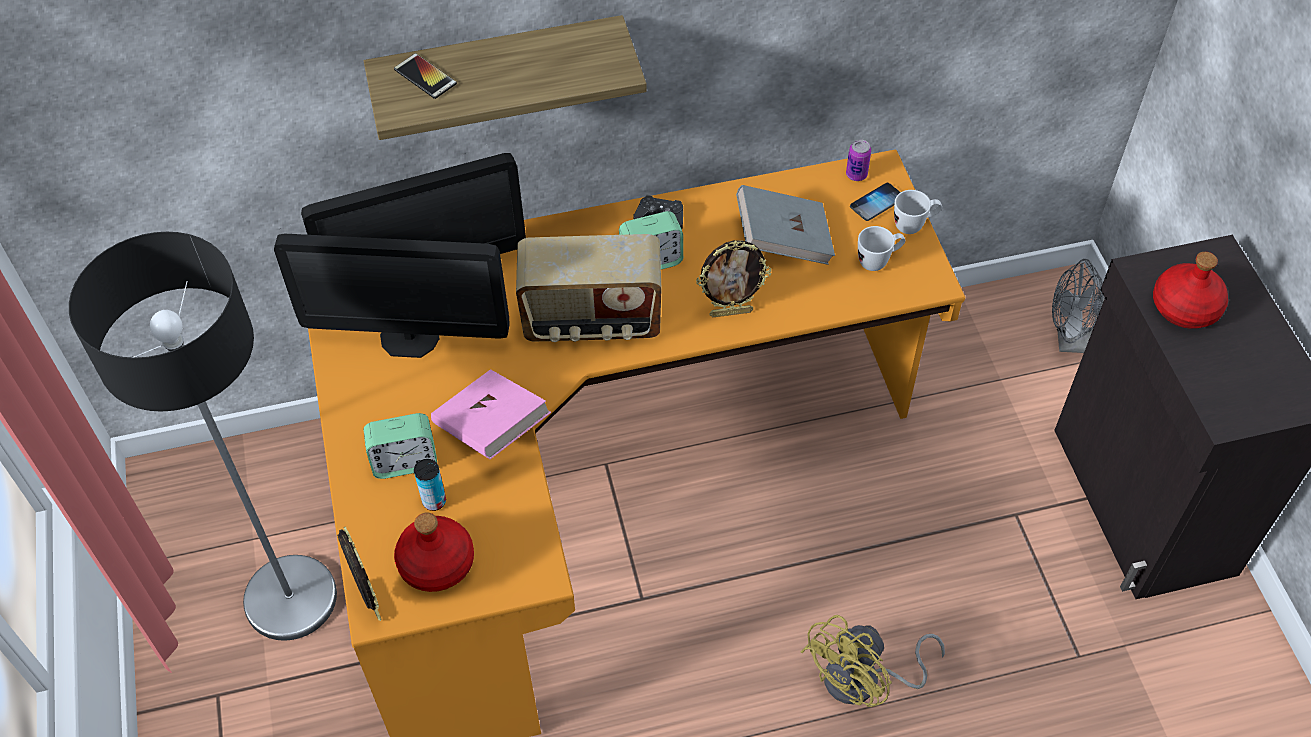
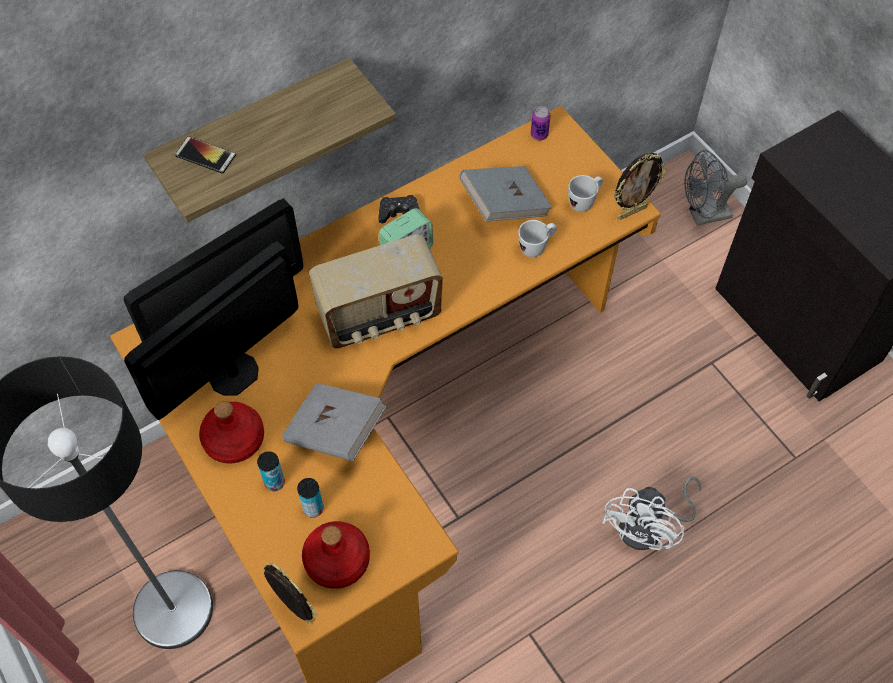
camera: 20 degrees left, 5 degrees up
monitor [274,234,510,358] -> monitor turned 150 degrees clockwise [125,241,298,420]
alarm clock [363,413,437,479] -> can [257,451,285,491]
pink book [431,369,551,459] -> grey book [282,383,387,461]
picture frame [696,240,771,317] -> picture frame moved to [614,153,667,220]
yellow fan [801,615,945,707] -> white fan [602,477,701,550]
phone [850,183,901,221] -> none
white mug [894,190,942,234] -> white mug moved to [518,220,557,257]
red bottle [1153,252,1228,329] -> red bottle moved to [199,401,264,464]

